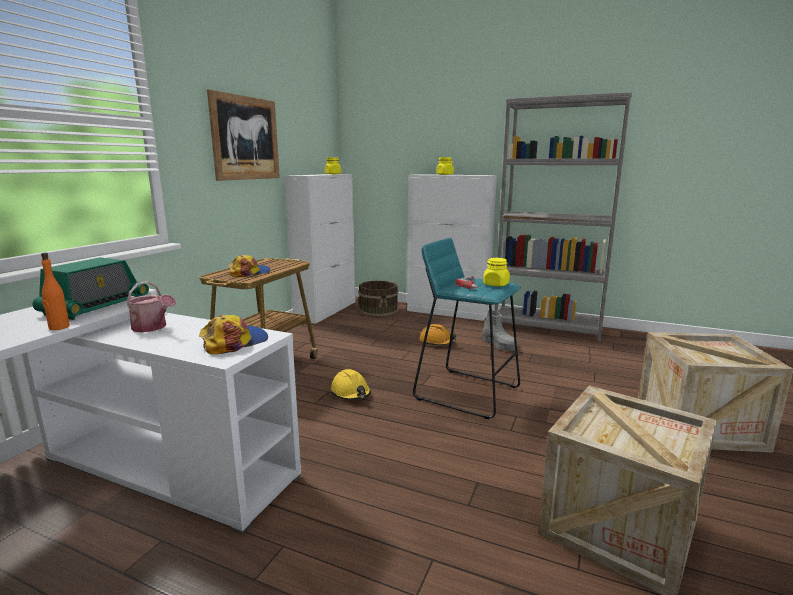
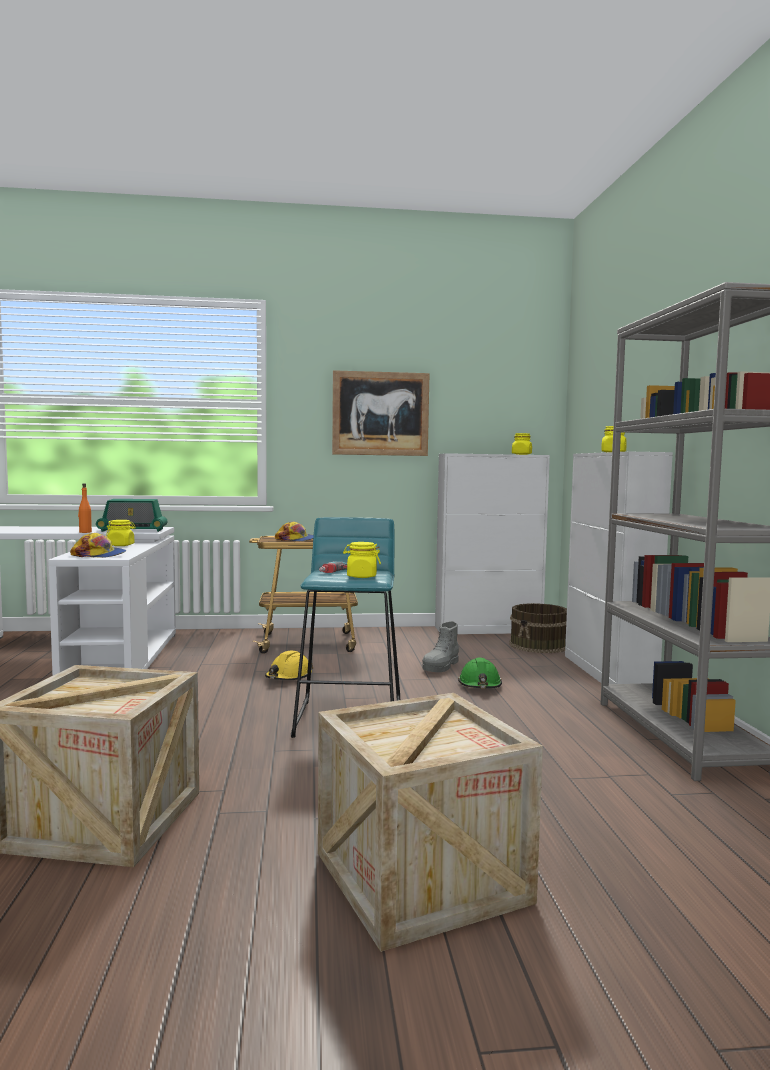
camera: 60 degrees right, 10 degrees down
watering can [127,281,176,332] -> yellow jar [106,520,136,546]
orange hard hat [419,324,456,346] -> green hard hat [458,658,502,688]
grey boot [482,310,518,351] -> grey boot moved to [422,621,459,672]

